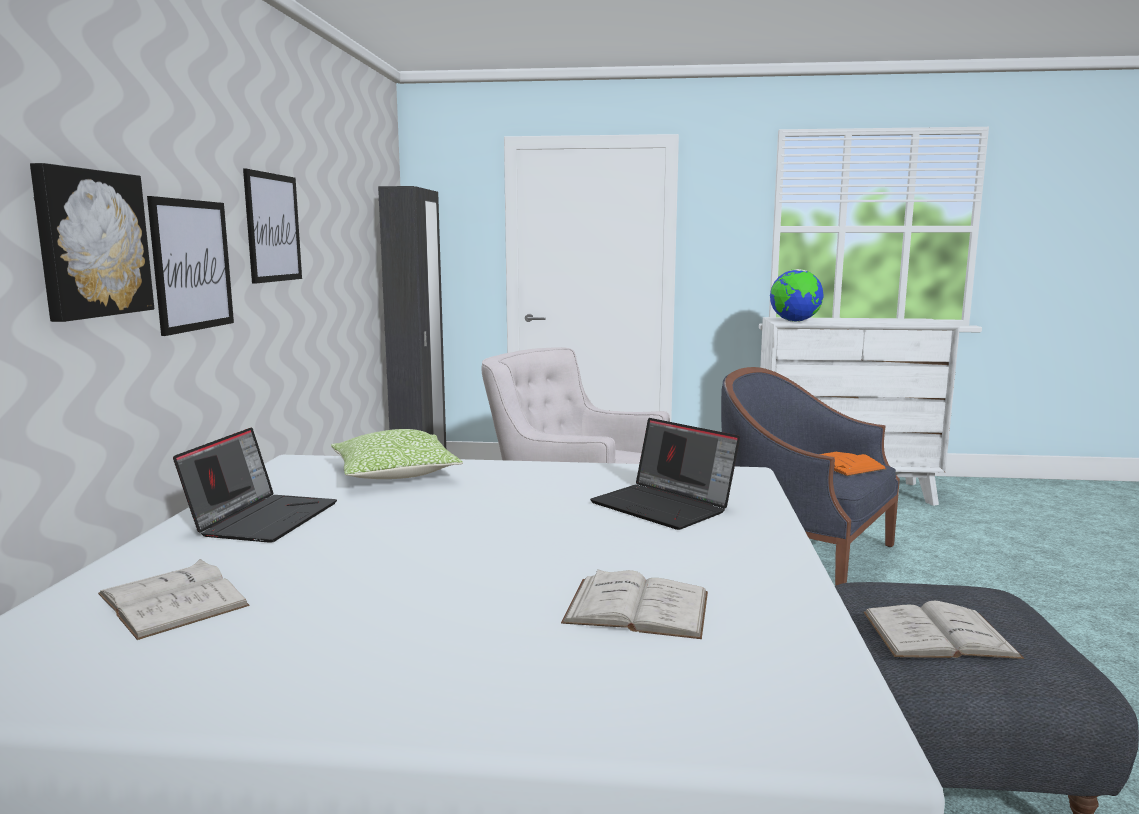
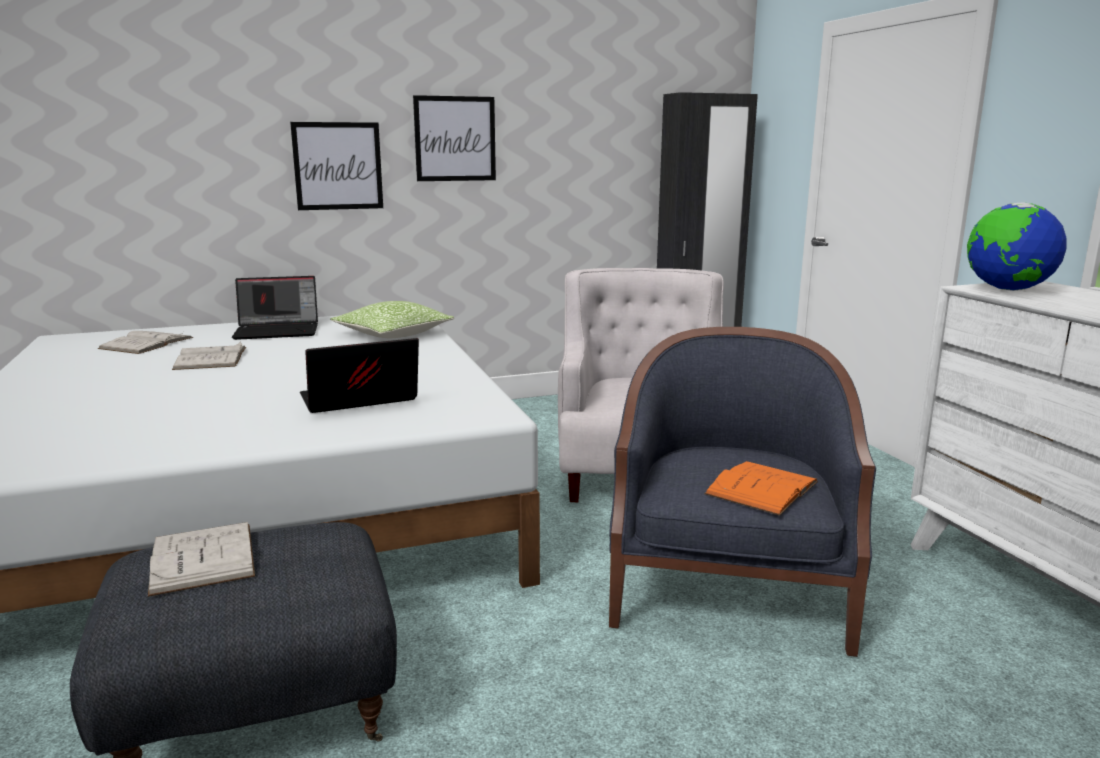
camera: 65 degrees right, 5 degrees up
picture [30,163,154,322] -> none
white book [561,570,708,639] -> white book moved to [172,342,246,370]
laptop [590,418,740,530] -> laptop turned 45 degrees clockwise [300,338,419,413]

